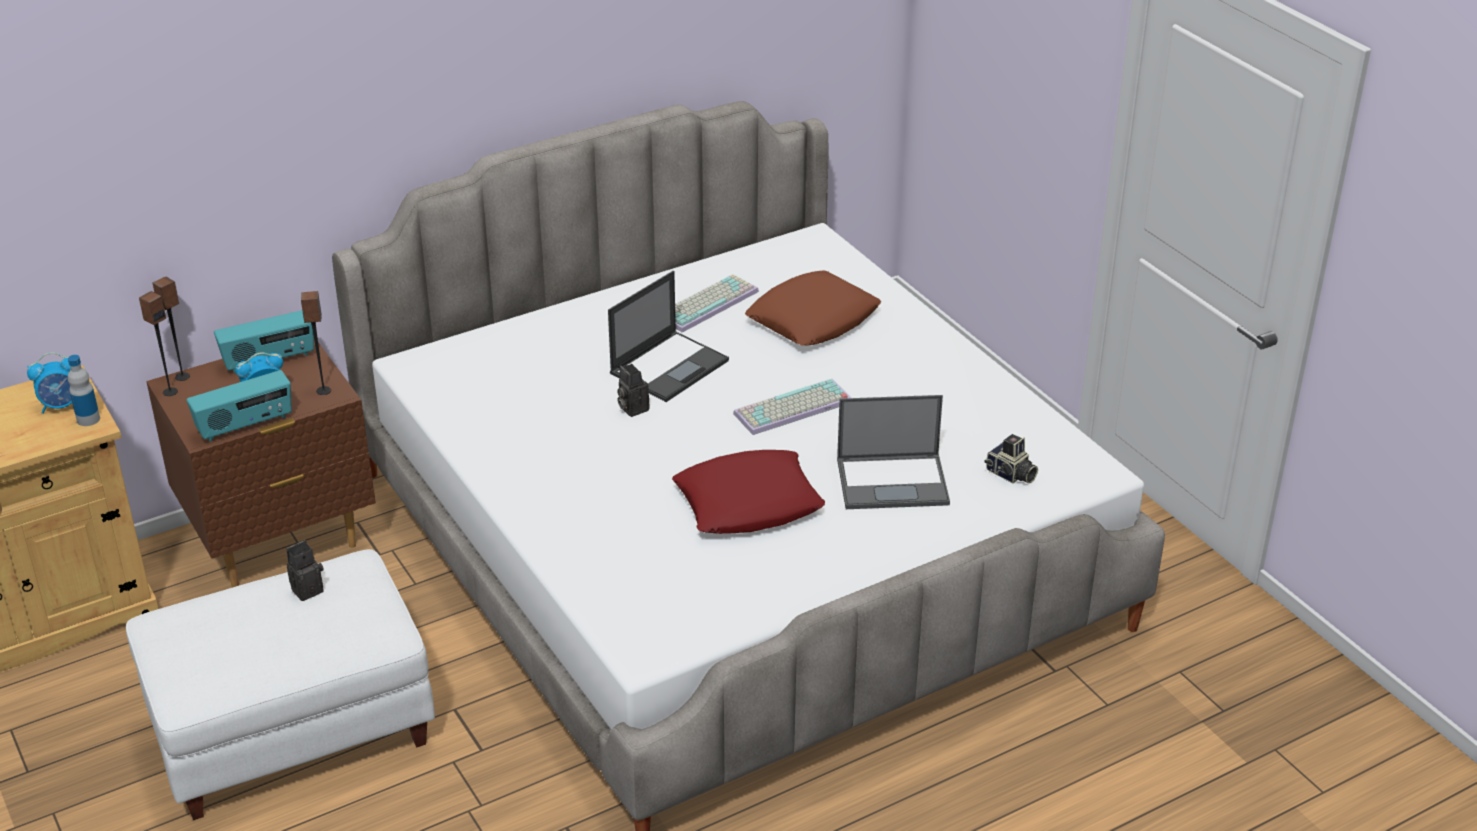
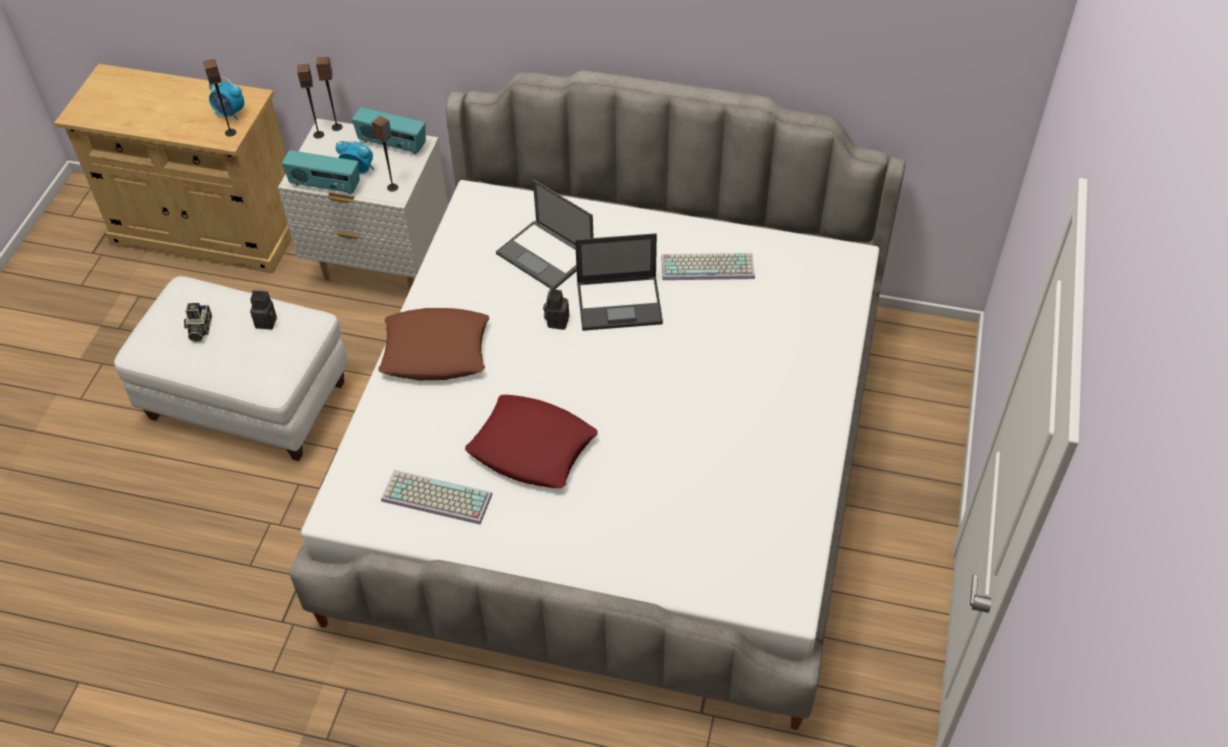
camera: 45 degrees right, 15 degrees up
bottle [68,355,100,426] -> speaker [203,59,236,137]
brown nightstand [146,341,376,588] -> white nightstand [278,119,448,291]
keyboard [733,379,851,435] -> keyboard moved to [381,470,493,525]
brown pillow [745,271,881,346] -> brown pillow moved to [378,308,489,380]
laptop [837,395,950,509] -> laptop moved to [496,180,594,289]
camera [984,434,1038,483] -> camera moved to [184,303,212,342]

